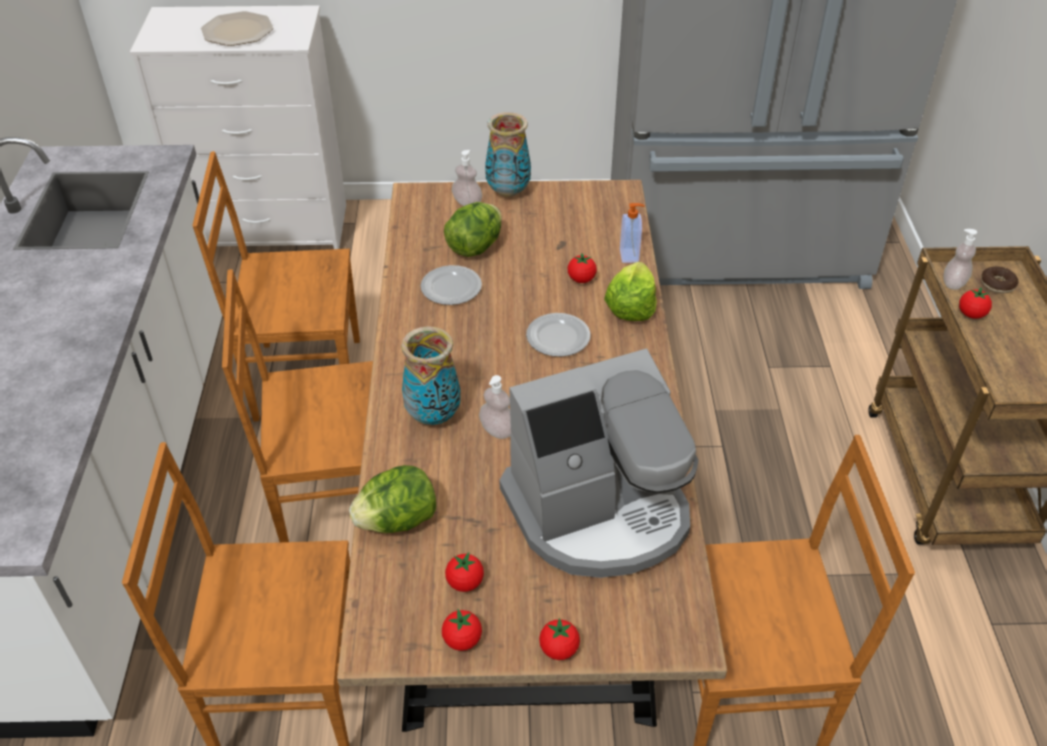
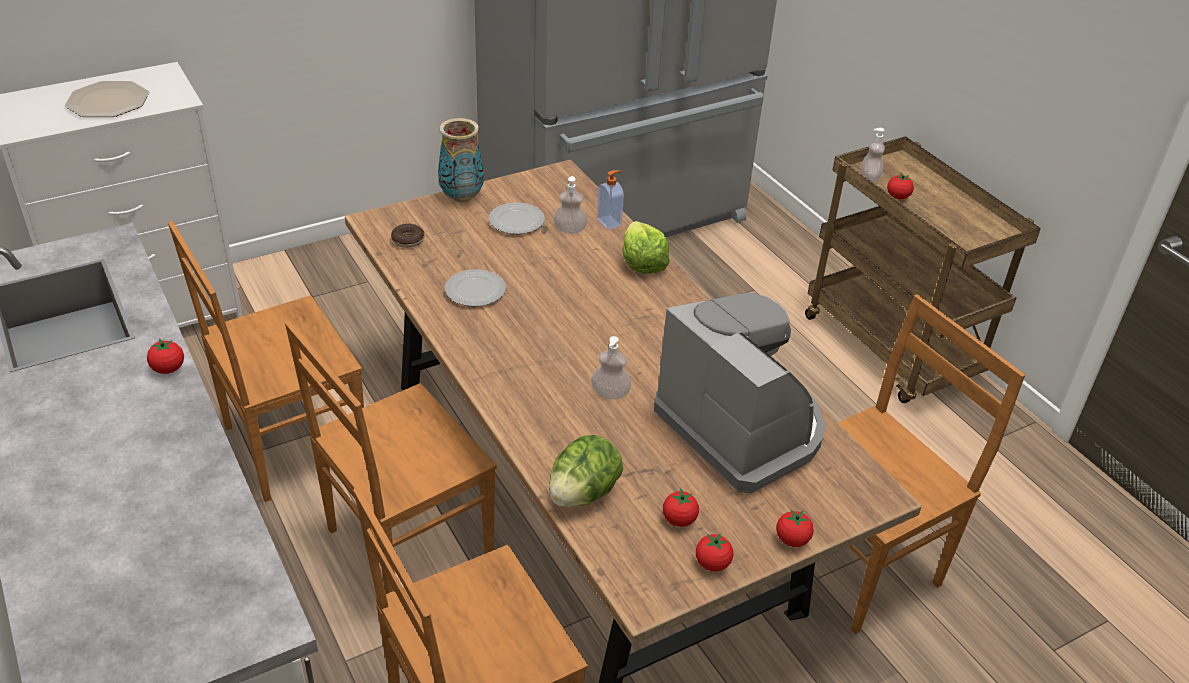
camera: 30 degrees left, 5 degrees down
vase [401,326,461,425] -> none
lettuce [444,202,502,257] -> none
soap dispenser [452,150,482,206] -> soap dispenser moved to [553,176,587,234]
coffee machine [500,349,698,578] -> coffee machine turned 75 degrees counterclockwise [654,293,825,494]
plate [526,313,590,357] -> plate moved to [489,202,545,234]
tomato [568,253,597,283] -> tomato moved to [147,338,184,374]
donut [981,266,1018,293] -> donut moved to [391,224,425,248]

